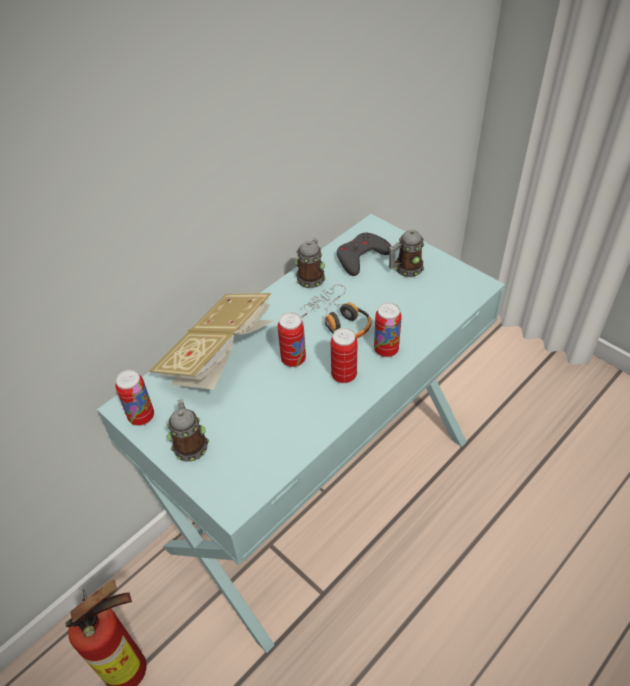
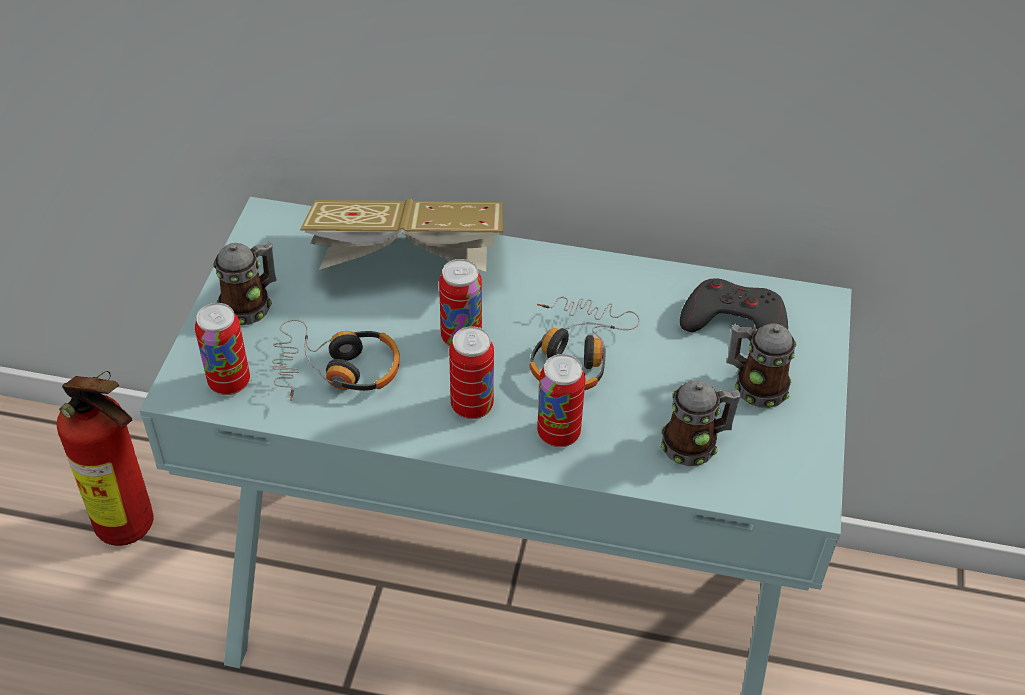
camera: 55 degrees right, 0 degrees up
can [115,370,154,426] -> can moved to [195,303,250,395]
mug [295,238,326,288] -> mug moved to [661,380,741,466]
none -> headphones [272,319,400,401]

